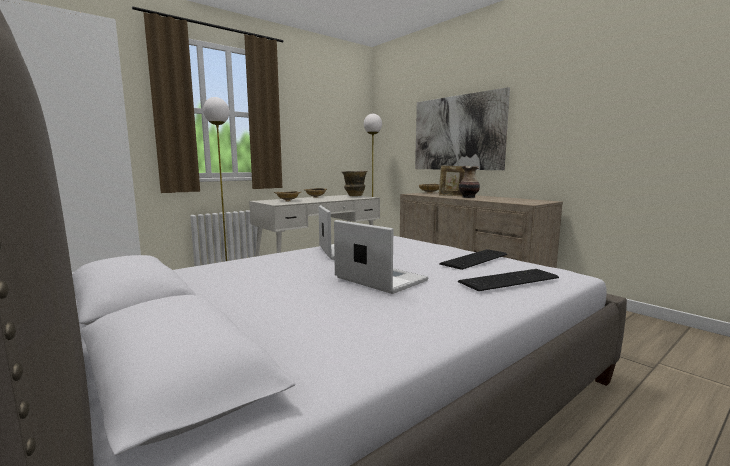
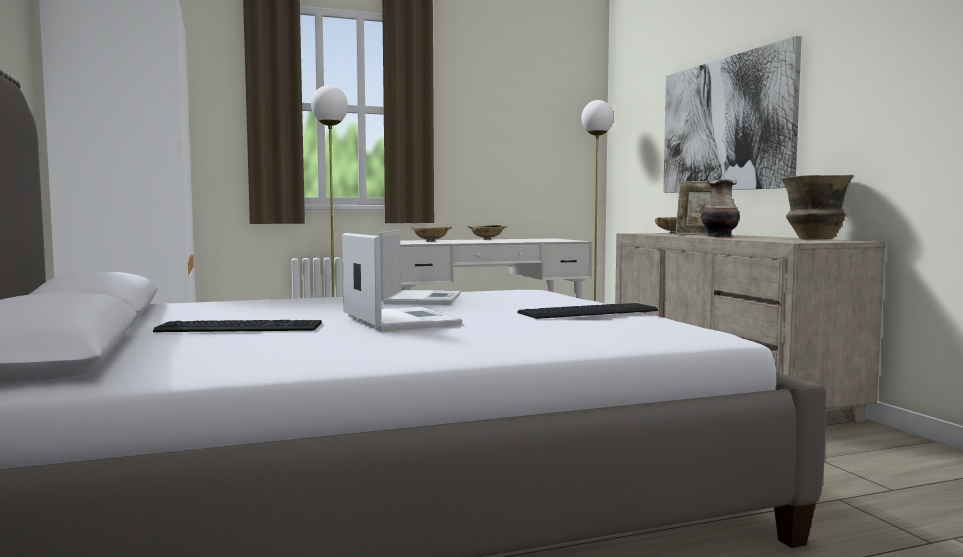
camera: 20 degrees right, 5 degrees down
vase [342,171,367,196] -> vase moved to [781,175,854,239]
keyboard [458,269,559,291] -> keyboard moved to [153,320,322,332]

